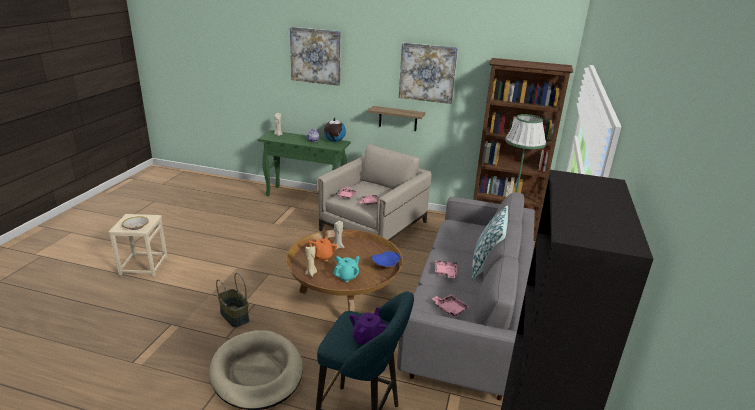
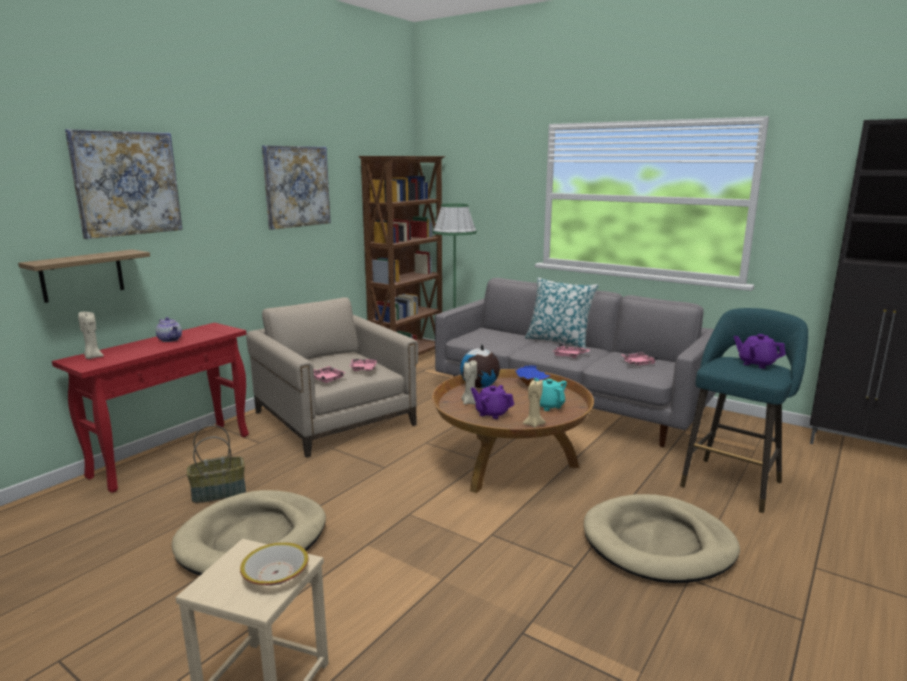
camera: 70 degrees left, 10 degrees down
basket [216,273,249,327] -> basket moved to [187,425,246,503]
green console table [258,130,350,196] -> red console table [52,323,249,493]
orange teapot [308,235,337,261] -> purple teapot [471,385,514,419]
globe [324,118,346,142] -> globe moved to [460,345,500,388]
shelf [368,106,425,131] -> shelf moved to [18,250,150,303]
none -> beige dog bed [172,490,326,575]

